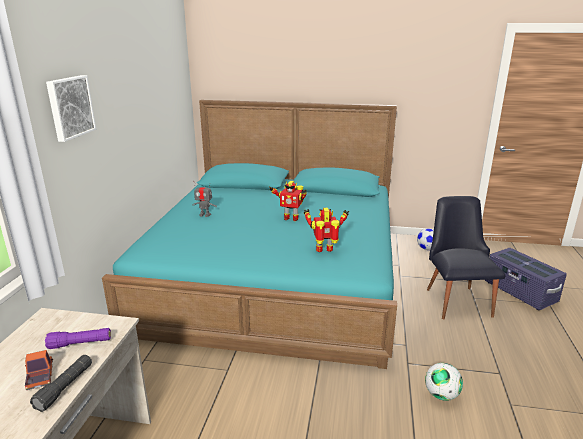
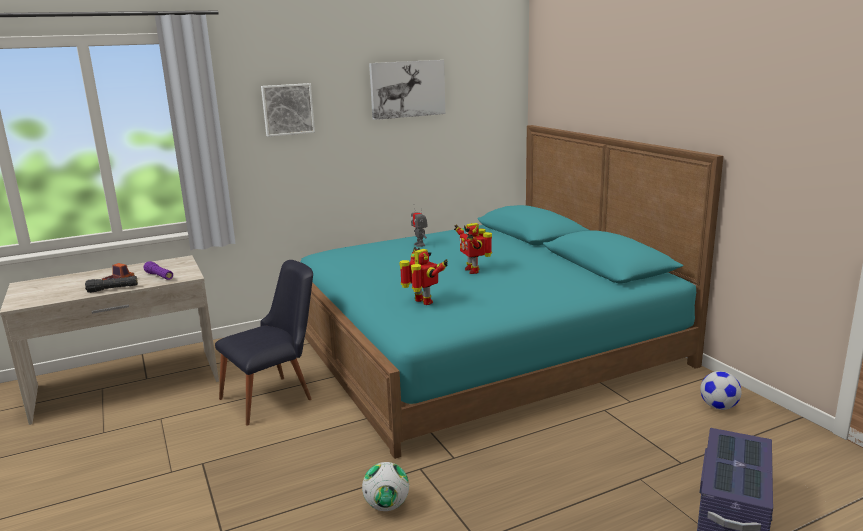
camera: 55 degrees right, 5 degrees down
black chair [427,196,505,319] -> black chair moved to [215,260,313,425]
none -> picture [369,60,445,120]

